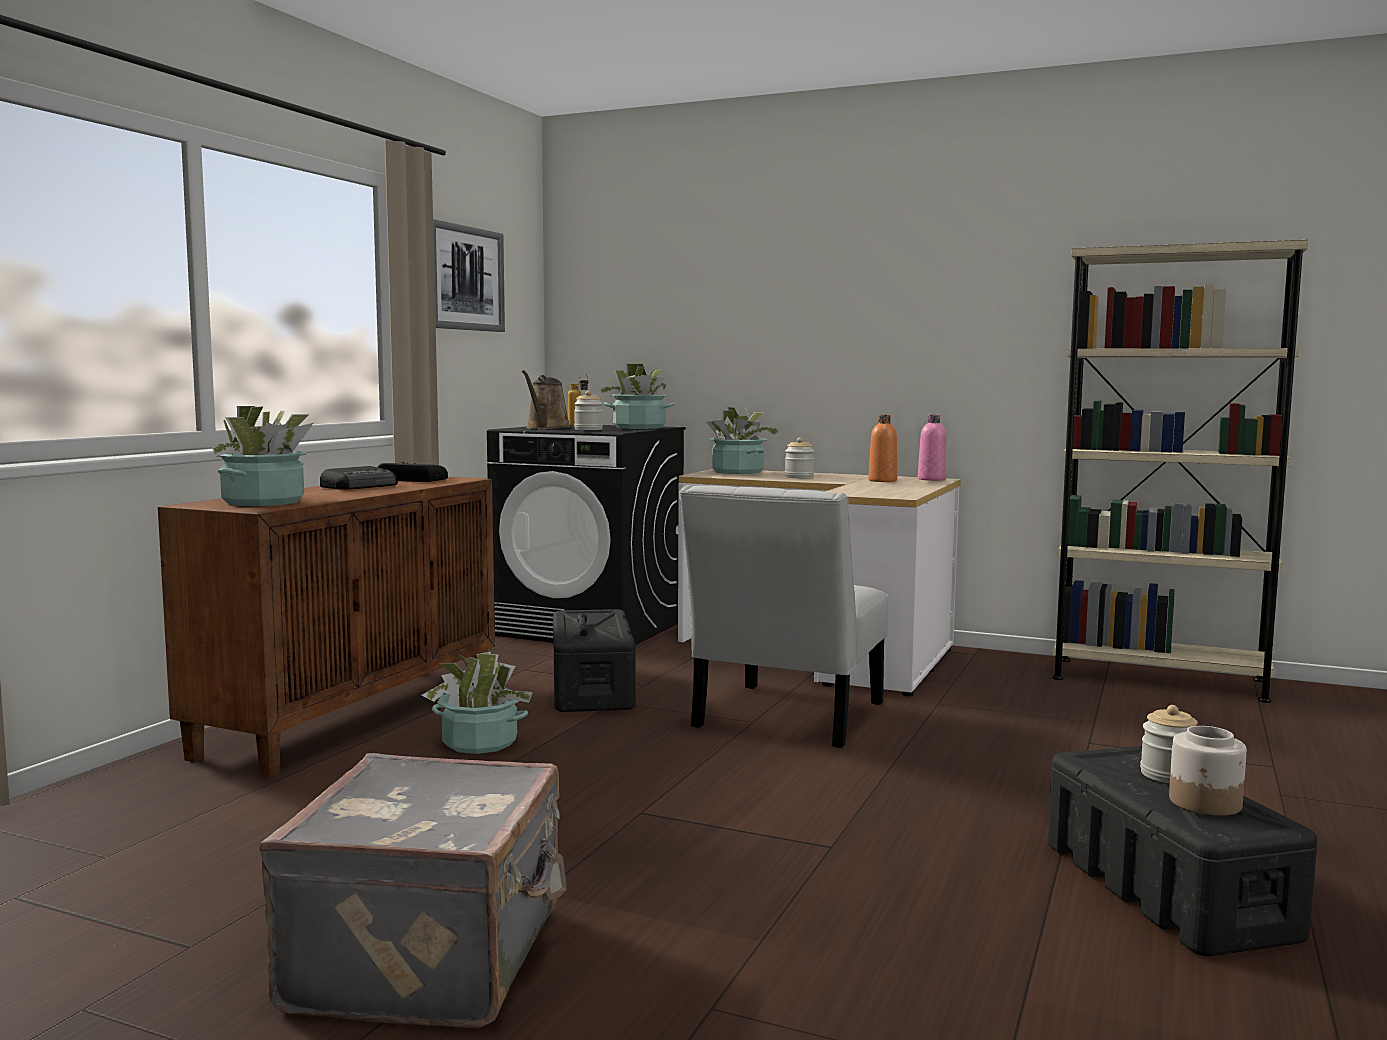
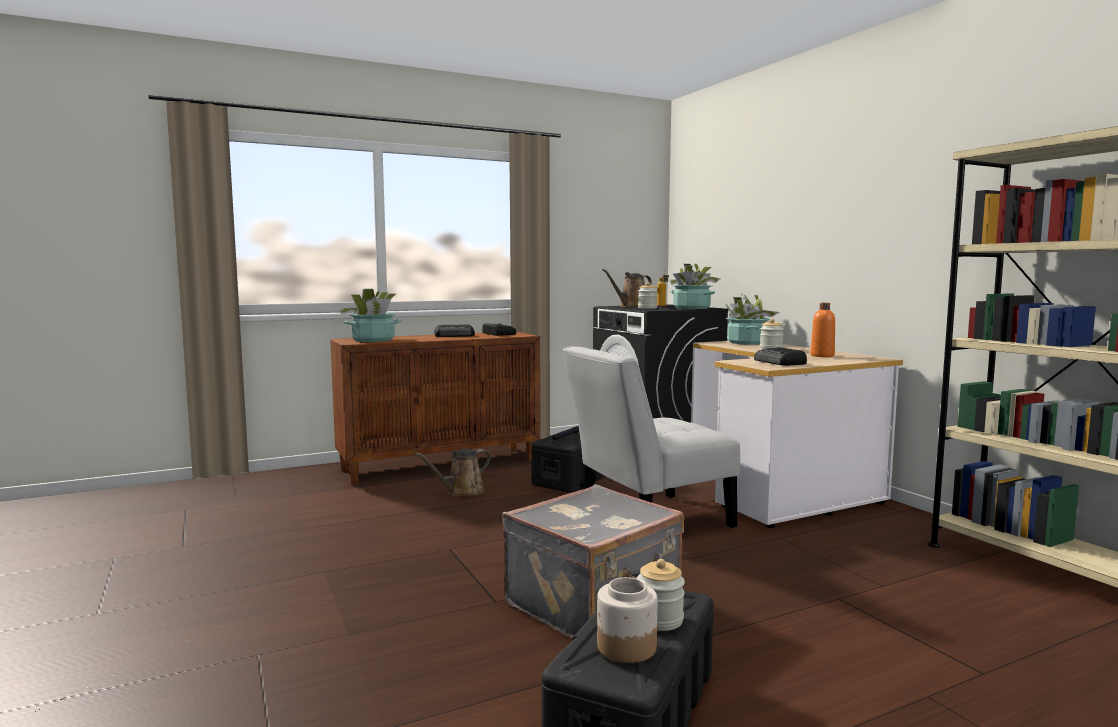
camera: 40 degrees right, 0 degrees up
grey suitcase [259,753,567,1028] -> grey suitcase moved to [502,484,684,639]
potted plant [421,652,533,754] -> brown watering can [415,449,491,496]
picture [433,219,505,332] -> none
pink bottle [918,414,946,481] -> none
none -> radio [754,347,807,366]

